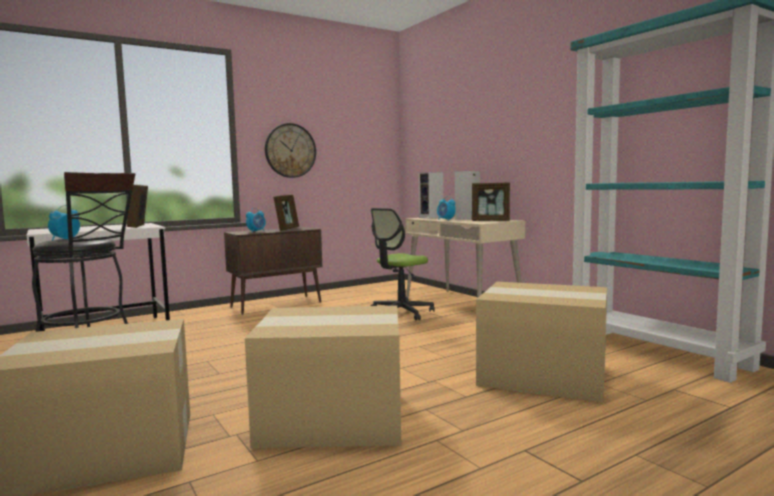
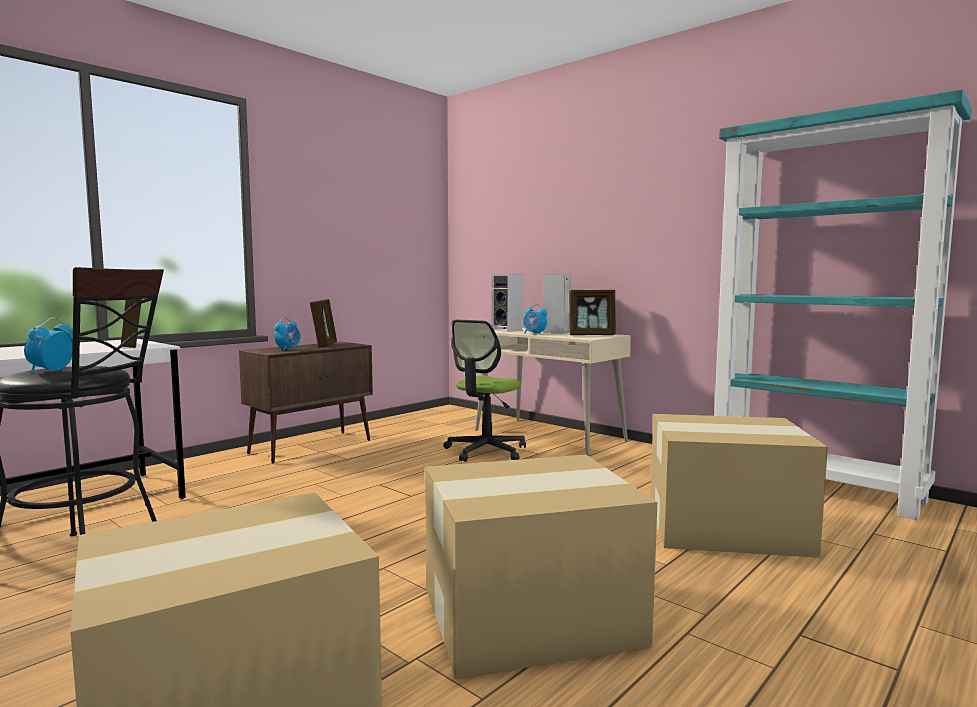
camera: 15 degrees left, 0 degrees up
wall clock [265,123,316,178] -> none

